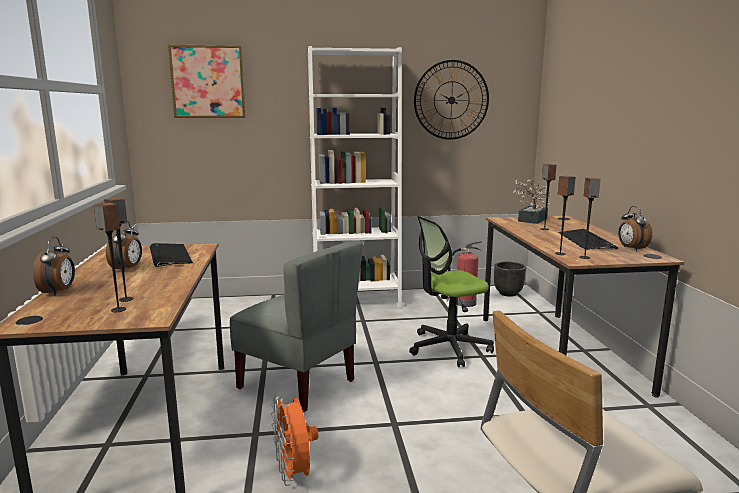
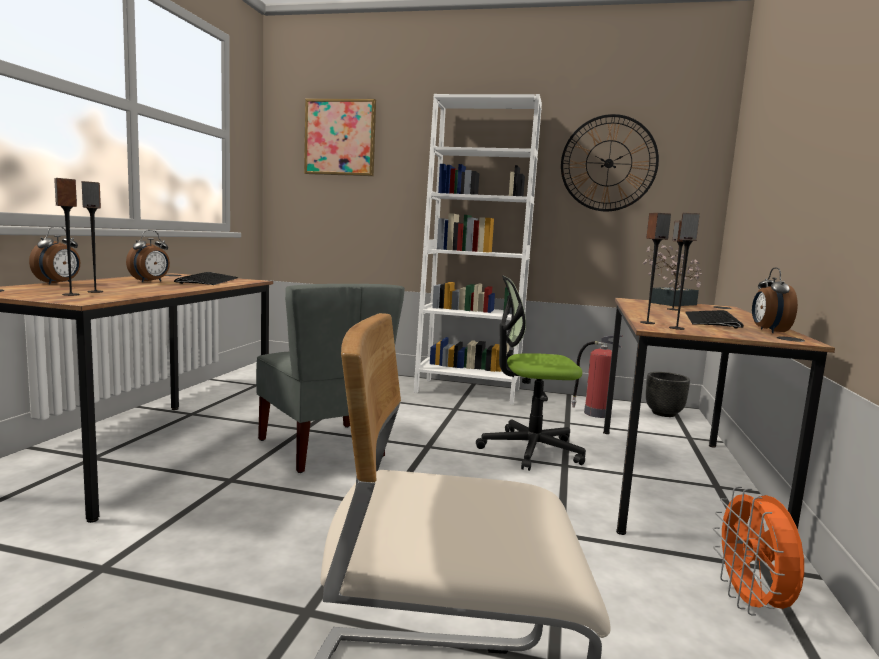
camera: 20 degrees right, 5 degrees down
orange fan [271,395,318,486] -> orange fan moved to [713,486,804,616]

